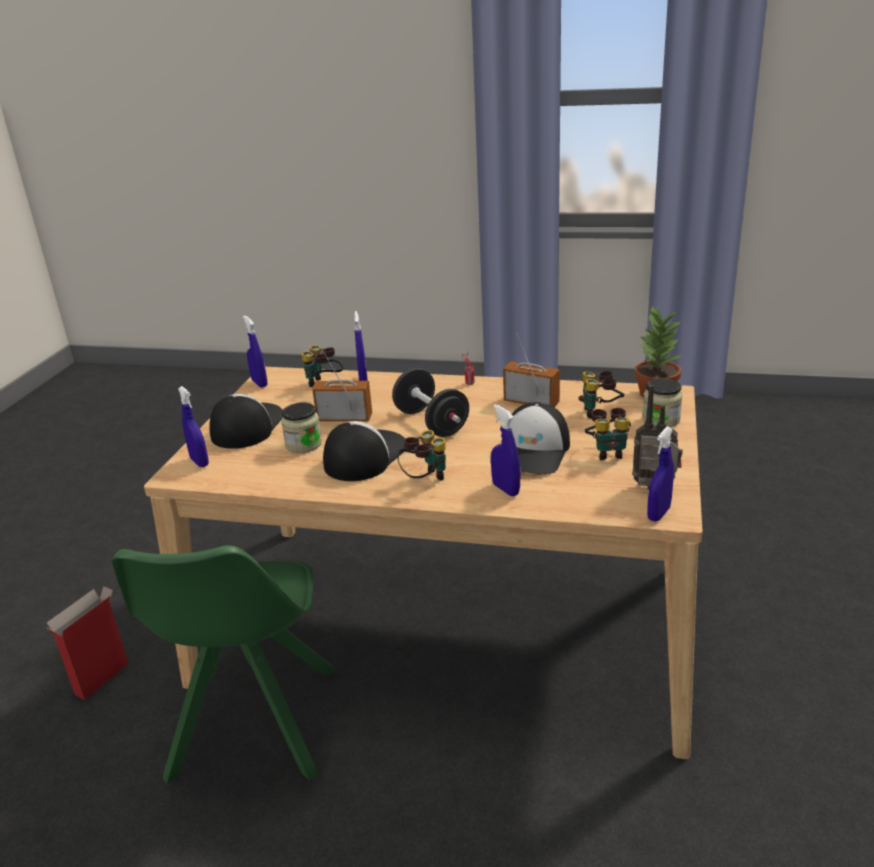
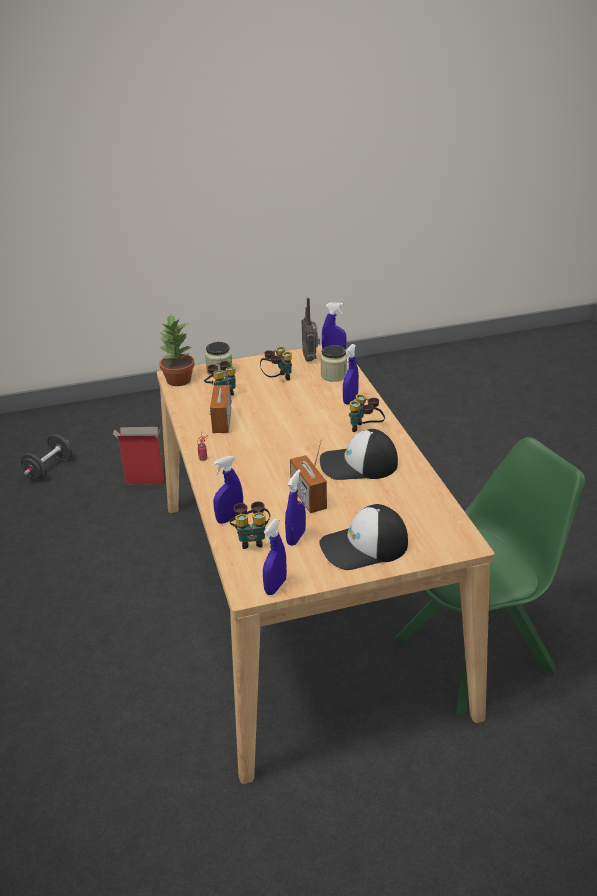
camera: 120 degrees left, 5 degrees up
cardboard box [47,586,128,700] -> cardboard box moved to [113,427,164,485]
blue spray bottle [178,386,209,467] -> blue spray bottle moved to [285,469,306,546]
jar [281,403,322,453] -> jar moved to [321,345,347,382]
black dumbbell [392,368,469,437] -> black dumbbell moved to [21,434,72,480]
cap [510,402,570,474] -> none

